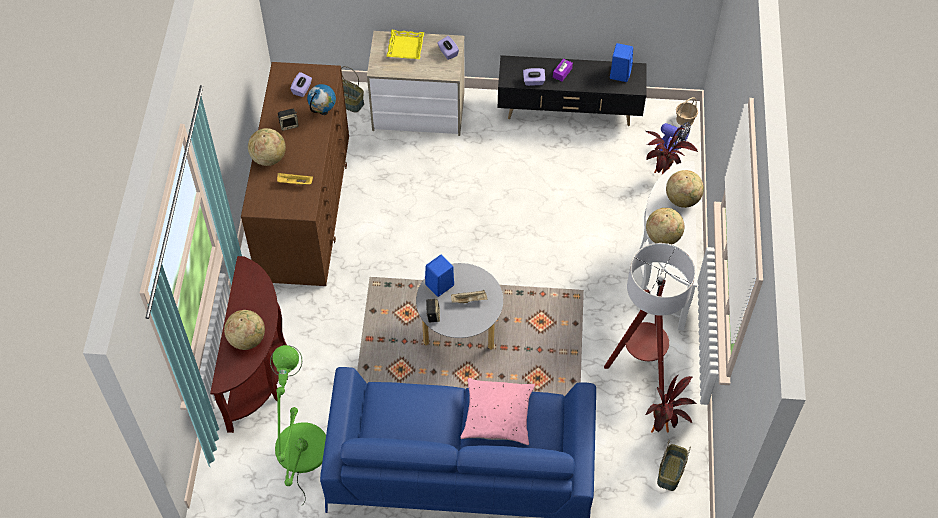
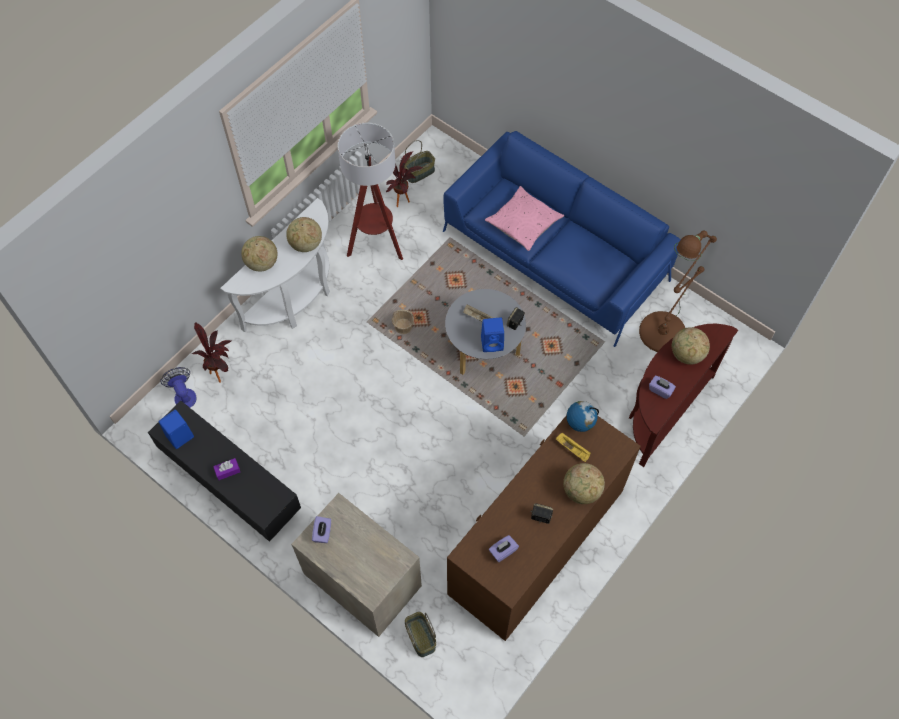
camera: 145 degrees left, 5 degrees up
green floor lamp [270,345,326,505] -> brown floor lamp [639,231,717,352]
globe [307,84,336,115] -> globe moved to [566,401,599,432]
yellow tray [386,30,424,59] -> none
purple tissue box [523,68,545,86] -> purple tissue box moved to [649,375,676,399]
basket [676,97,698,127] -> basket moved to [392,310,414,334]

